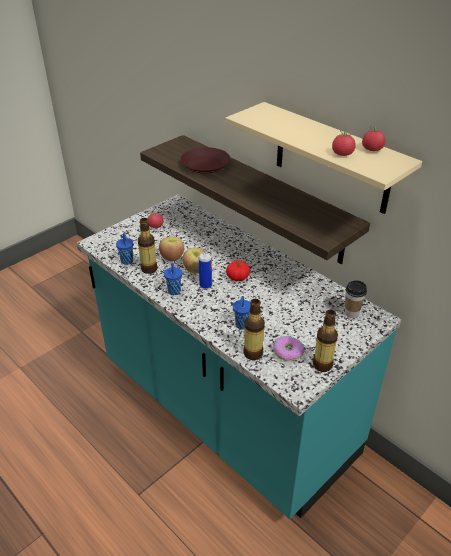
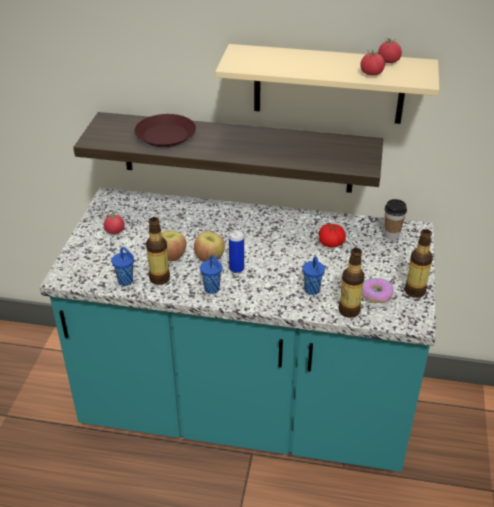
camera: 35 degrees left, 0 degrees up
tomato [226,260,250,281] -> tomato moved to [318,224,346,248]

